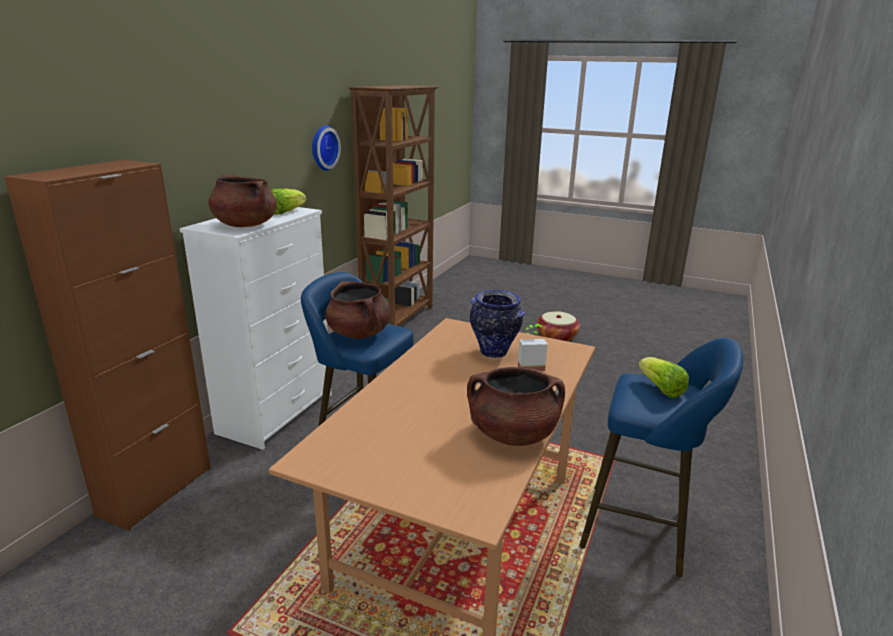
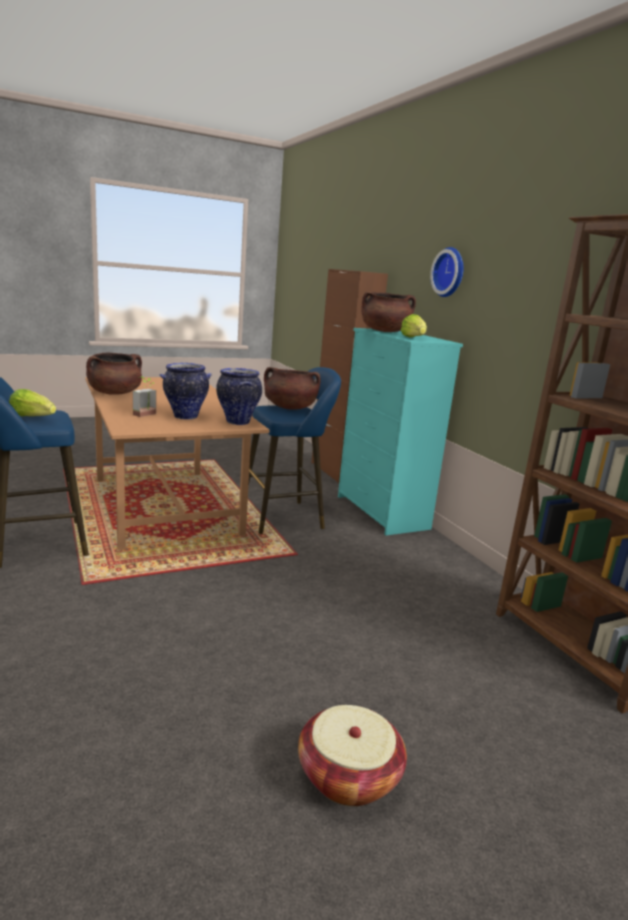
camera: 130 degrees right, 5 degrees down
white dresser [180,207,332,450] -> turquoise dresser [338,328,463,535]
wall clock [312,125,341,171] -> wall clock moved to [430,247,464,297]
none -> vase [216,368,262,425]

